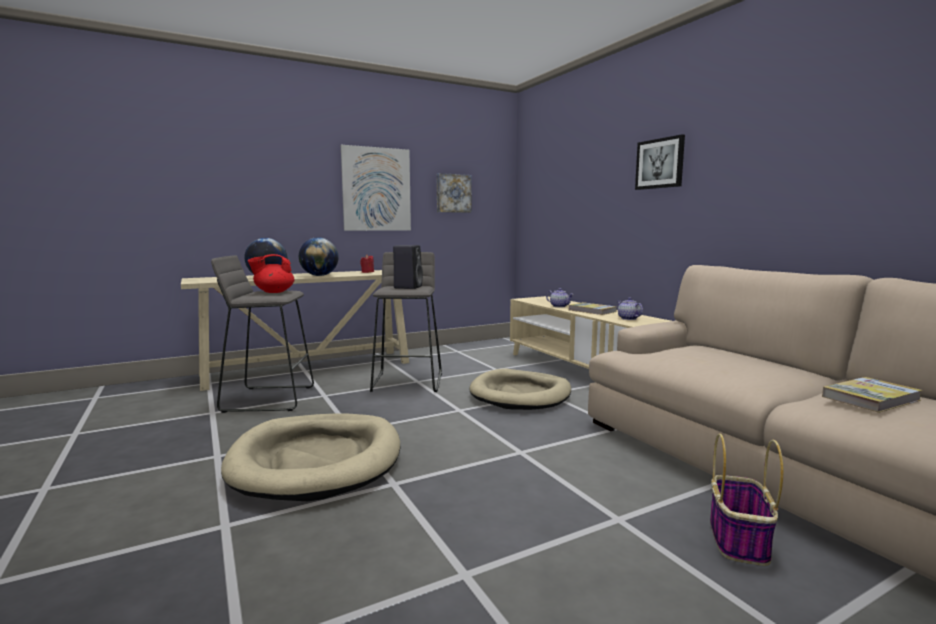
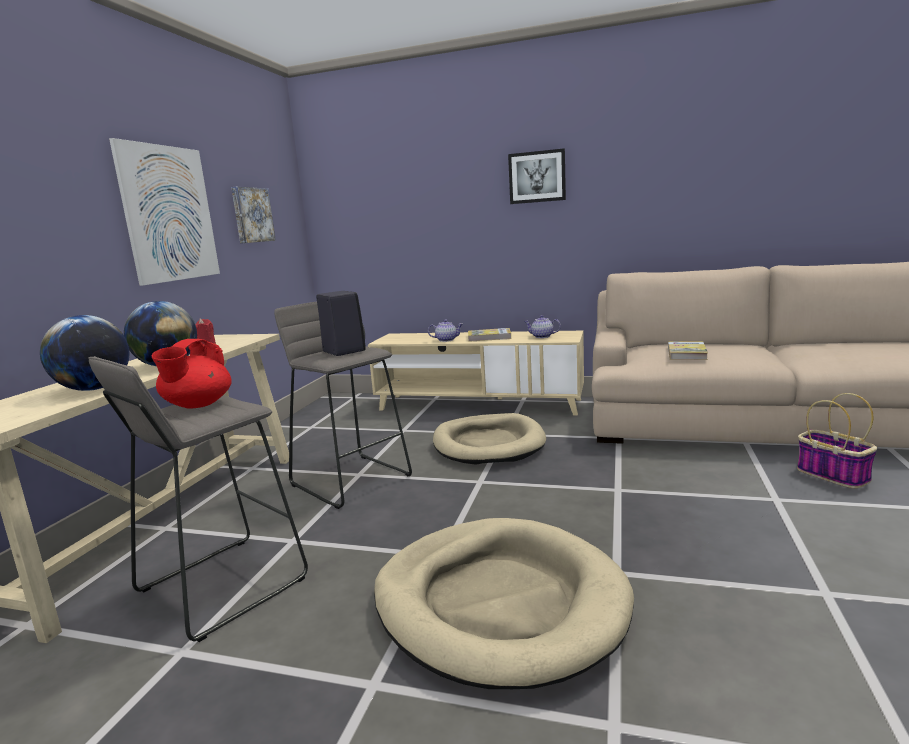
camera: 45 degrees left, 5 degrees up
book [822,377,923,413] -> book moved to [668,341,708,360]

